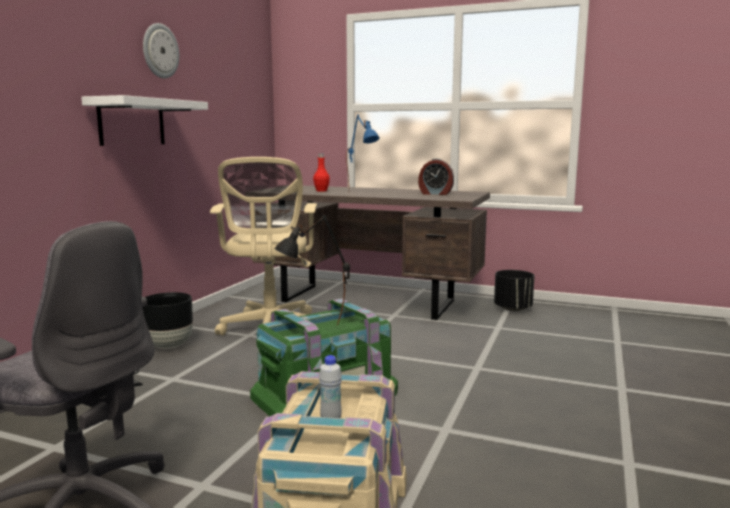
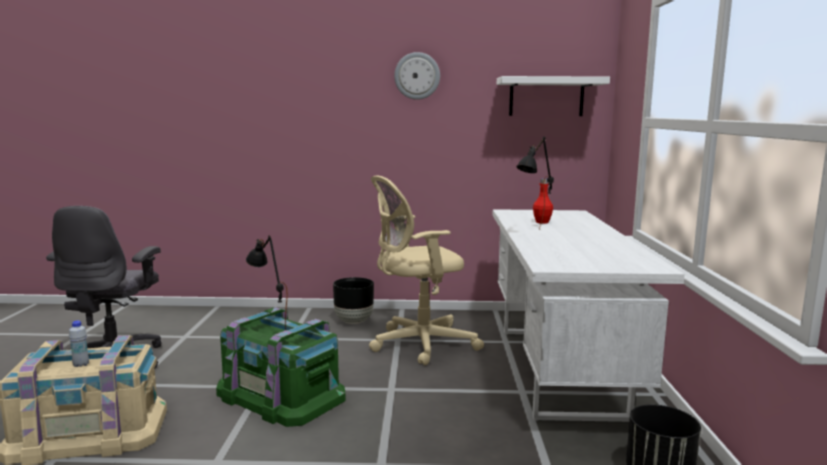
camera: 70 degrees right, 0 degrees up
white shelf [81,95,208,146] -> white shelf moved to [497,76,610,116]
brown desk [248,186,490,320] -> white desk [492,209,685,422]
blue table lamp [346,114,380,184] -> black table lamp [516,137,554,229]
alarm clock [418,158,454,195] -> none

